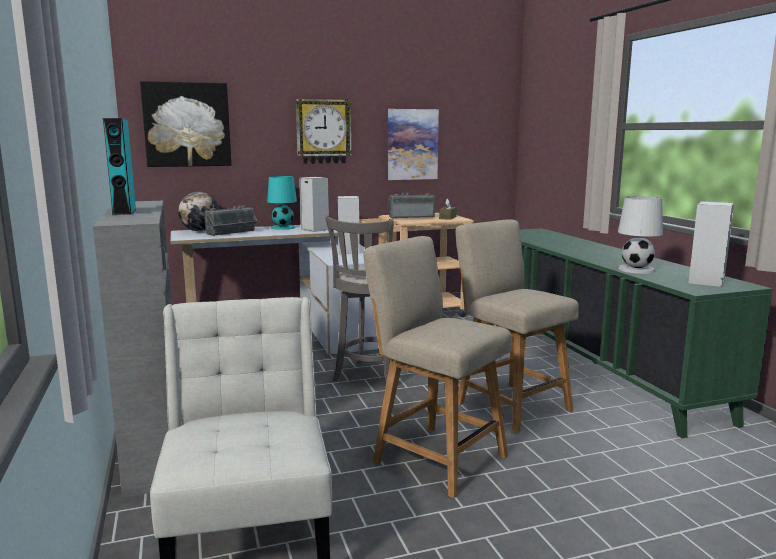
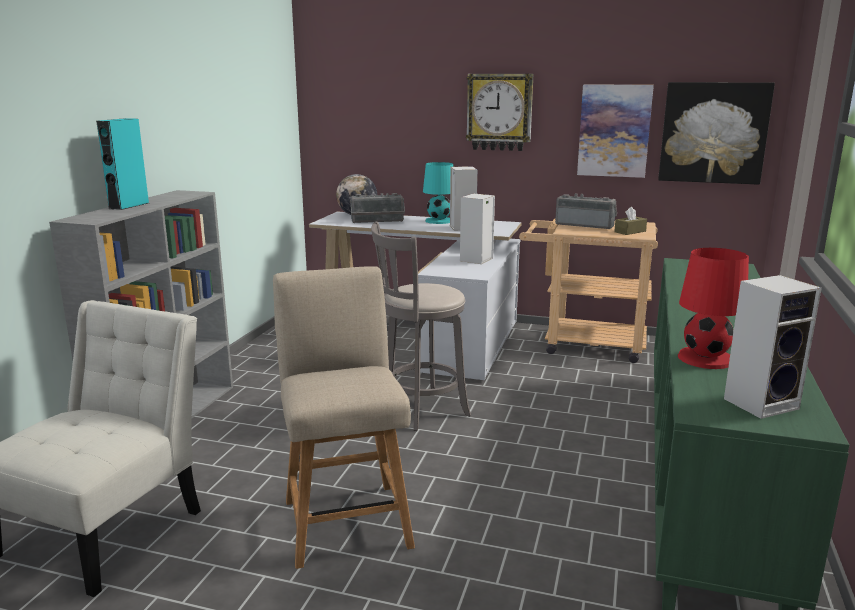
camera: 35 degrees right, 5 degrees up
picture [140,81,232,167] -> picture moved to [658,82,775,185]
beige chair [455,220,579,434] -> none
white table lamp [618,196,663,274] -> red table lamp [678,248,749,369]

